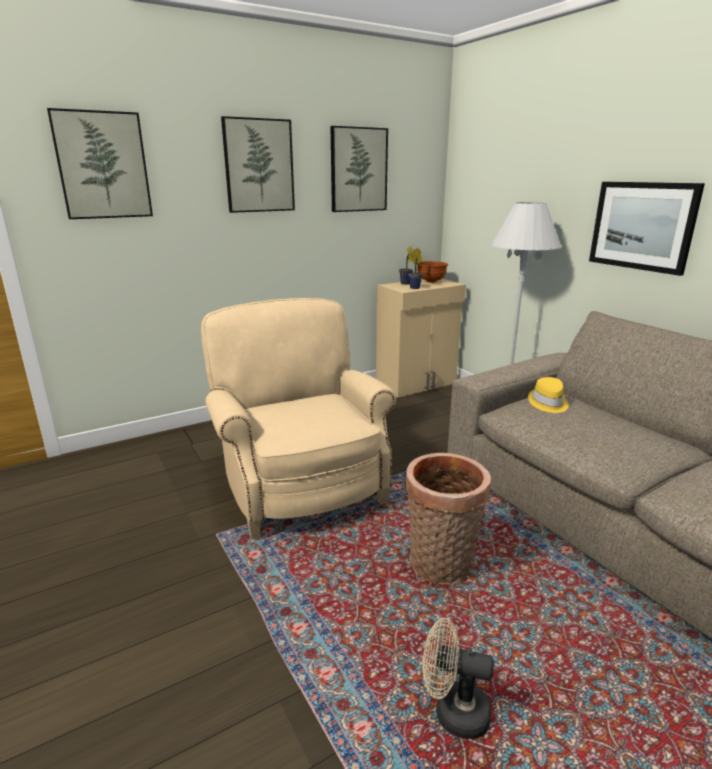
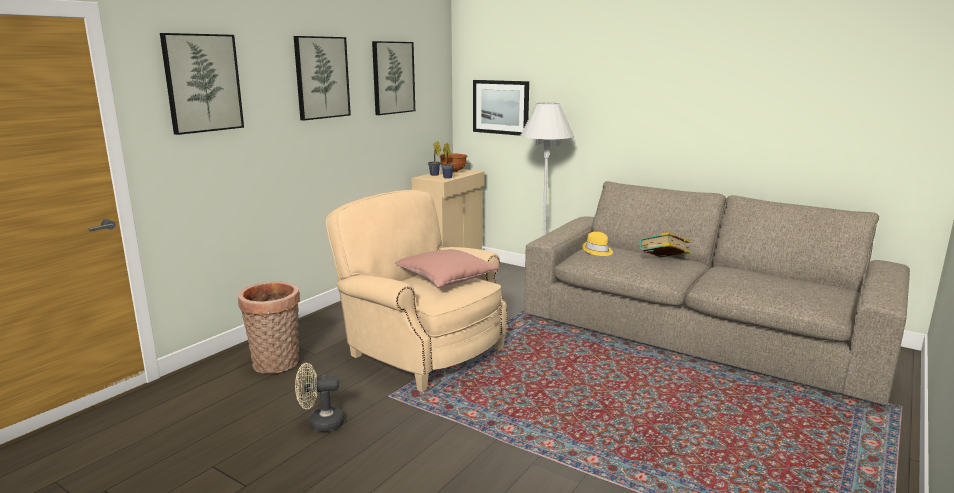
camera: 25 degrees left, 5 degrees down
basket [405,453,491,584] -> basket moved to [238,282,300,374]
beige fan [423,618,494,739] -> beige fan moved to [295,363,344,432]
picture [589,182,705,276] -> picture moved to [473,80,529,136]
none -> pink pillow [395,249,499,288]
none -> book [639,232,691,257]

